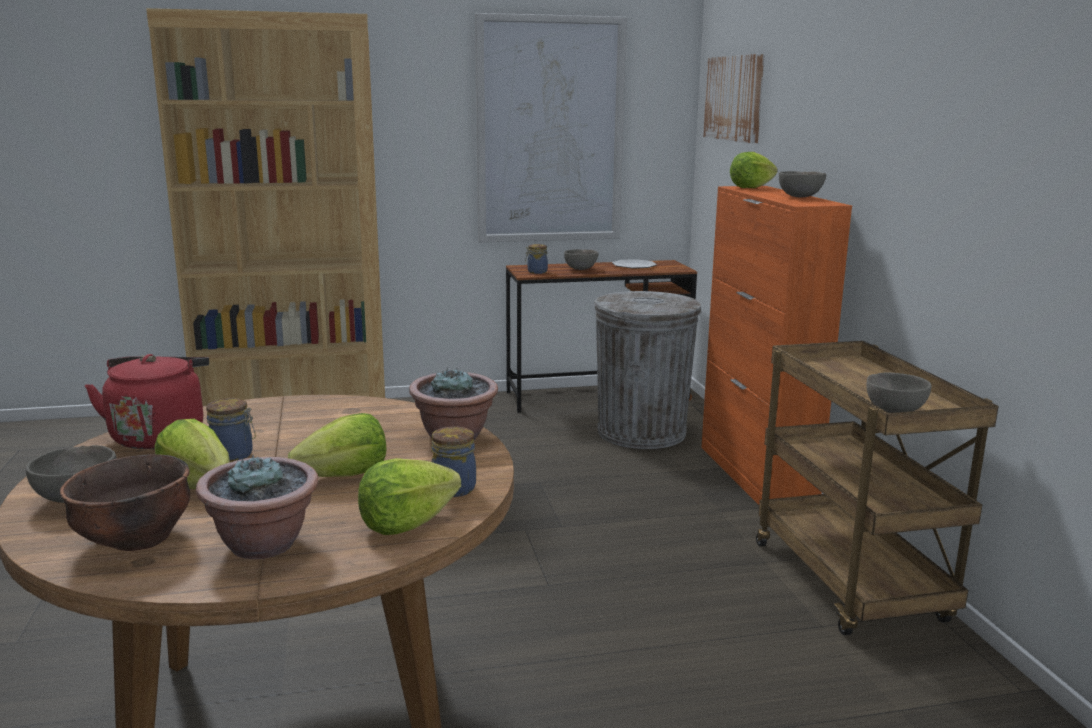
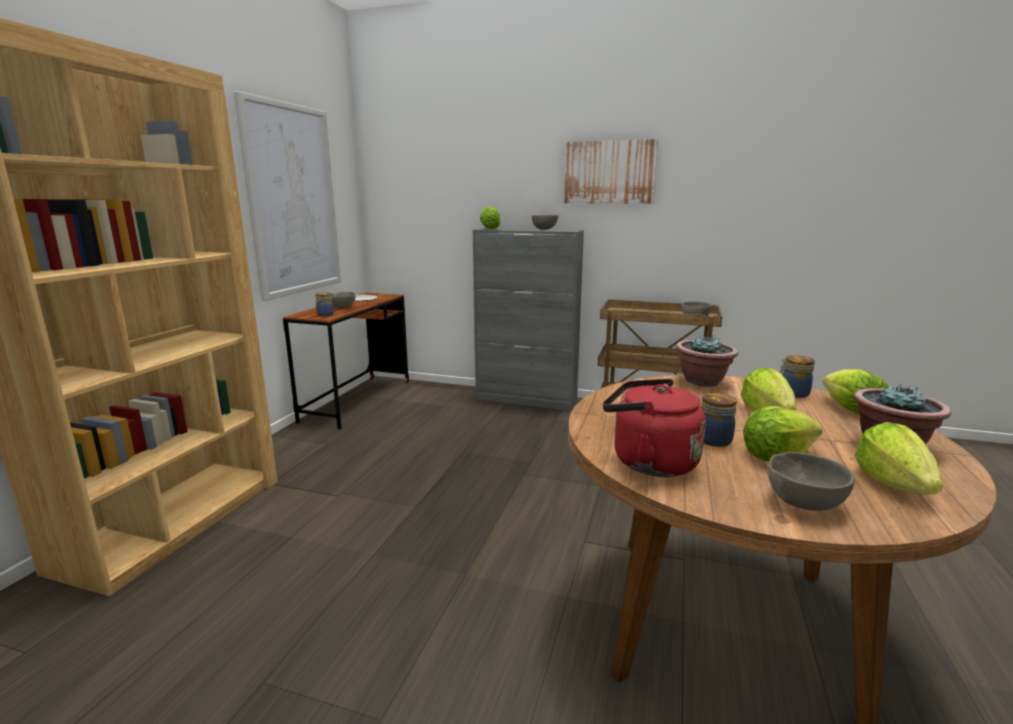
camera: 60 degrees left, 0 degrees up
brown bowl [60,454,190,551] -> lettuce [855,422,943,495]
grey trash can [594,291,701,449] -> none
orange cabinet [701,186,852,505] -> grey cabinet [473,228,584,411]
picture [703,54,765,143] -> picture moved to [564,139,658,204]

